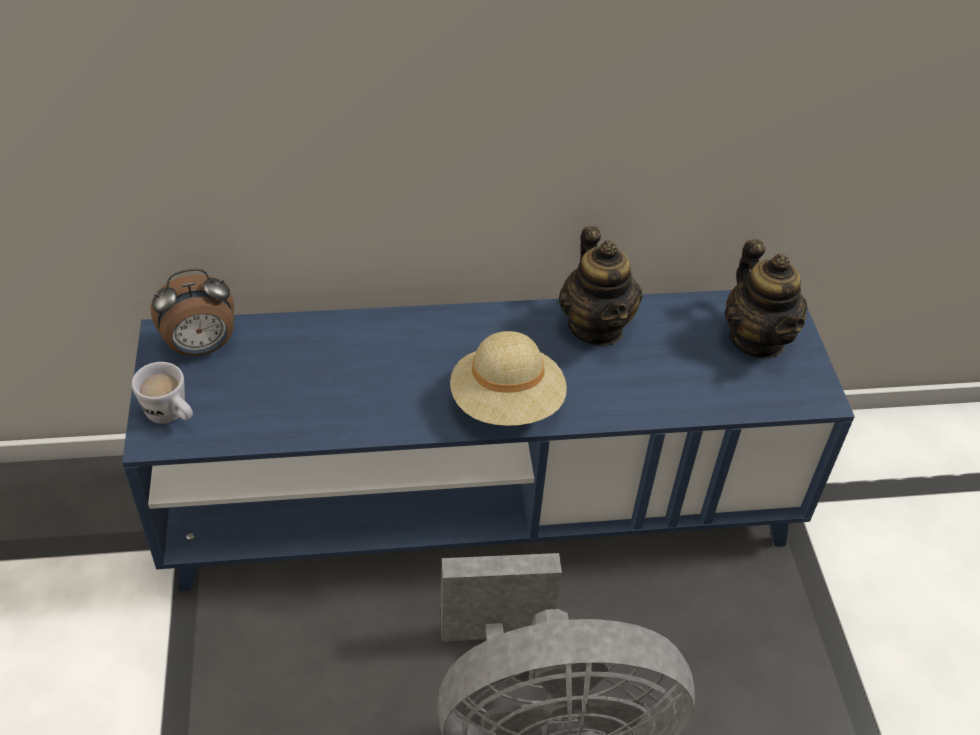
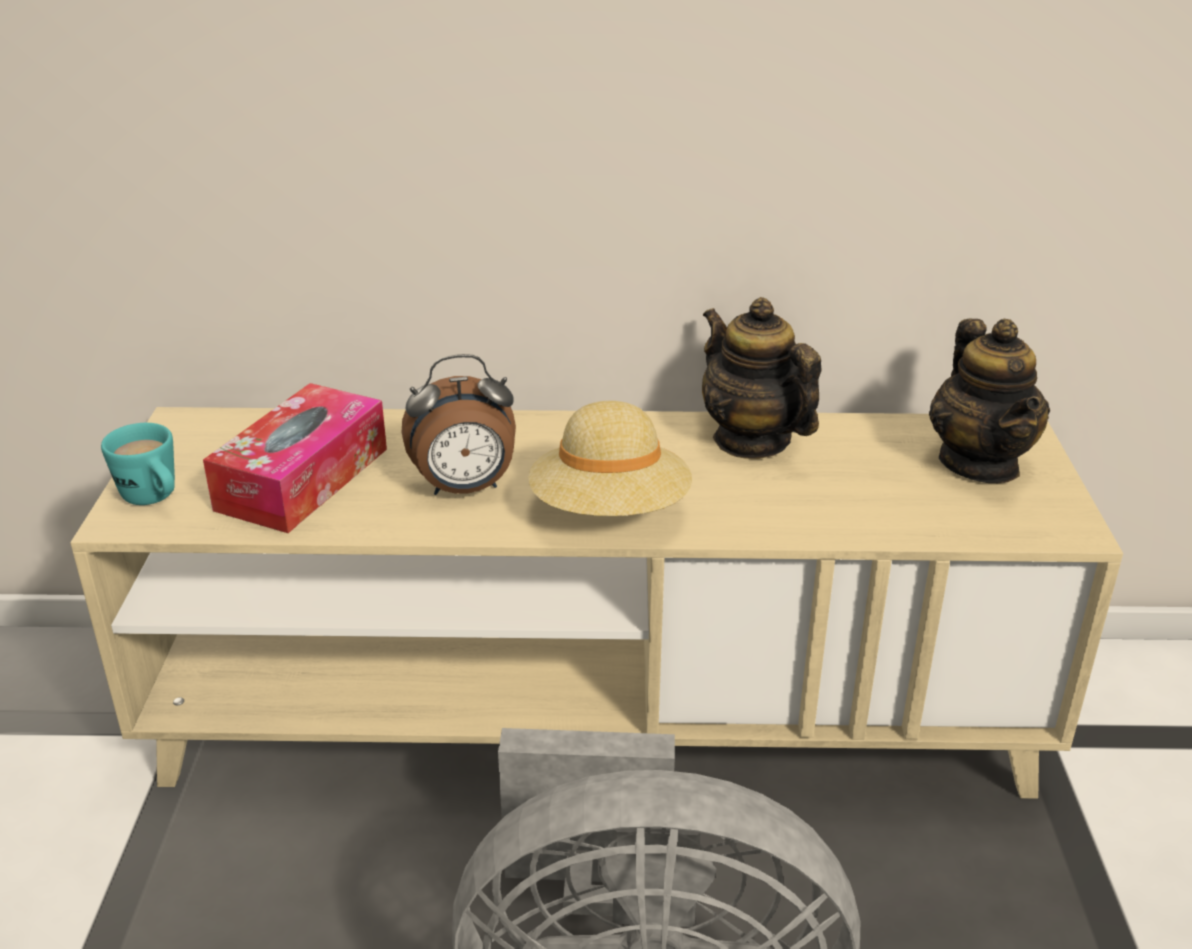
camera: 10 degrees right, 15 degrees down
blue tv stand [122,290,855,591] -> beige tv stand [70,407,1123,799]
white mug [132,362,193,424] -> turquoise mug [101,423,175,505]
alarm clock [151,268,234,356] -> alarm clock moved to [402,354,516,495]
teapot [559,226,642,346] -> teapot turned 150 degrees clockwise [702,297,822,459]
none -> tissue box [203,383,387,533]

